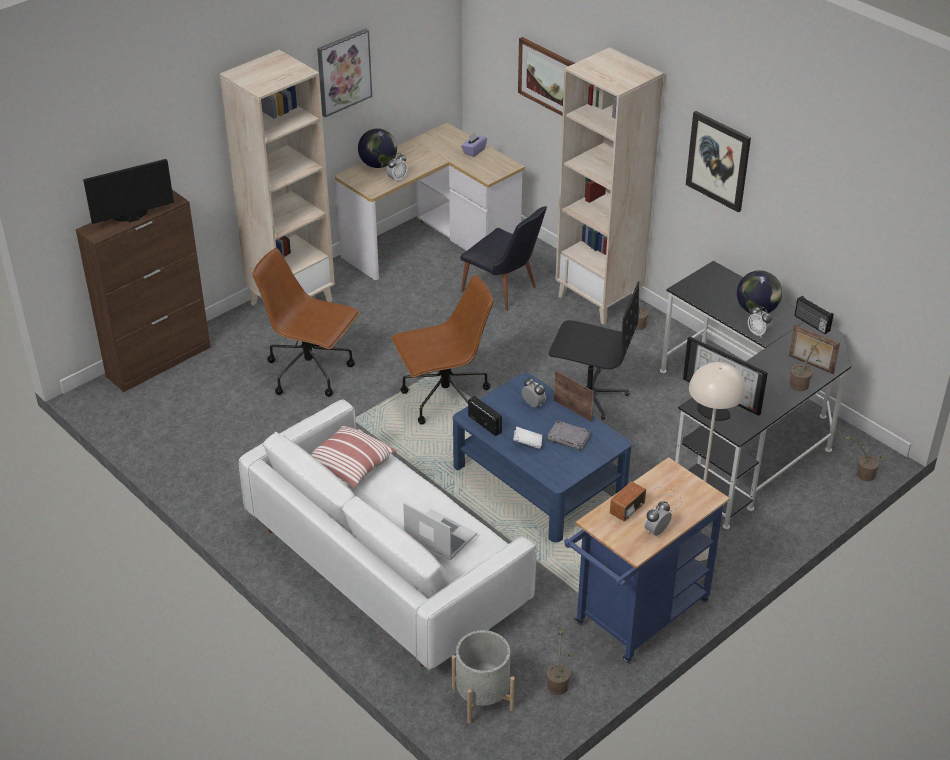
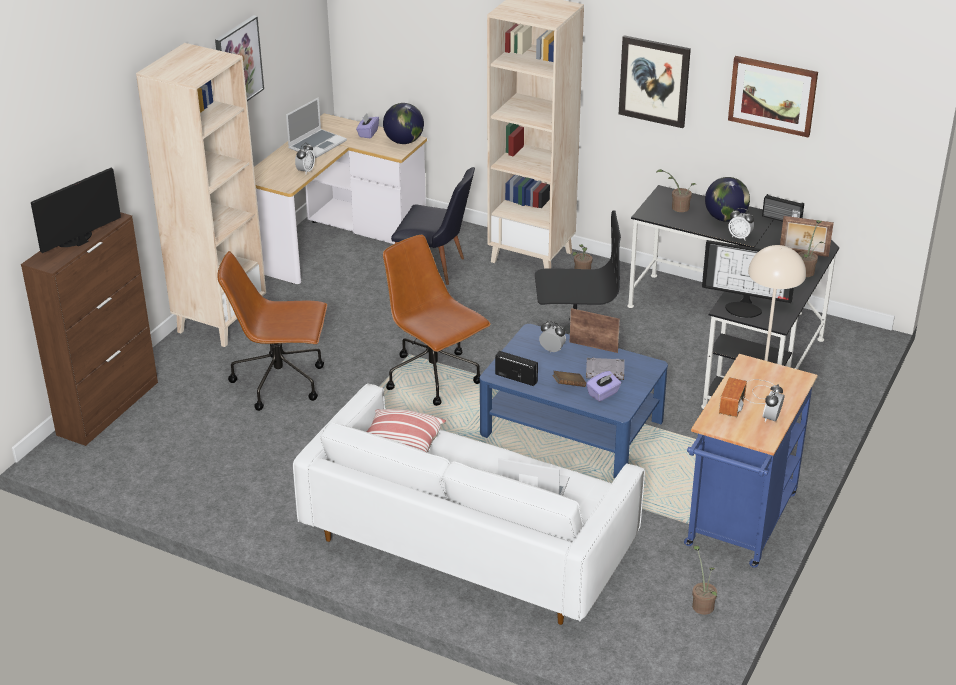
camera: 20 degrees left, 5 degrees down
globe [358,128,397,168] -> globe moved to [383,103,424,144]
brown office chair [391,275,493,425] -> brown office chair turned 90 degrees counterclockwise [383,235,491,406]
grey planter [452,630,515,724] -> none
white book [513,427,542,449] -> brown book [553,371,586,387]
picture [518,37,575,116] -> picture moved to [728,56,818,137]
potted plant [844,436,887,481] -> potted plant moved to [657,169,696,212]
none -> laptop [286,97,347,159]
none -> purple tissue box [586,371,621,402]

